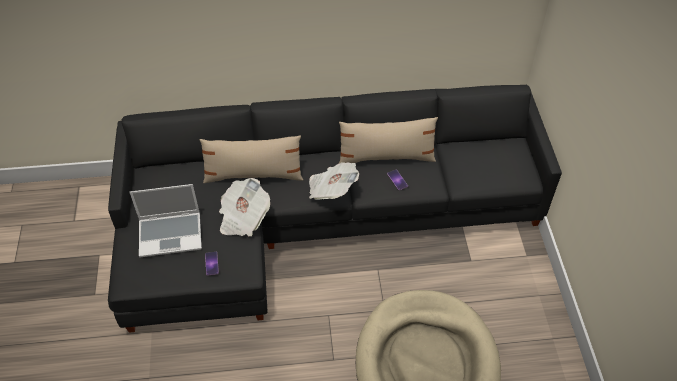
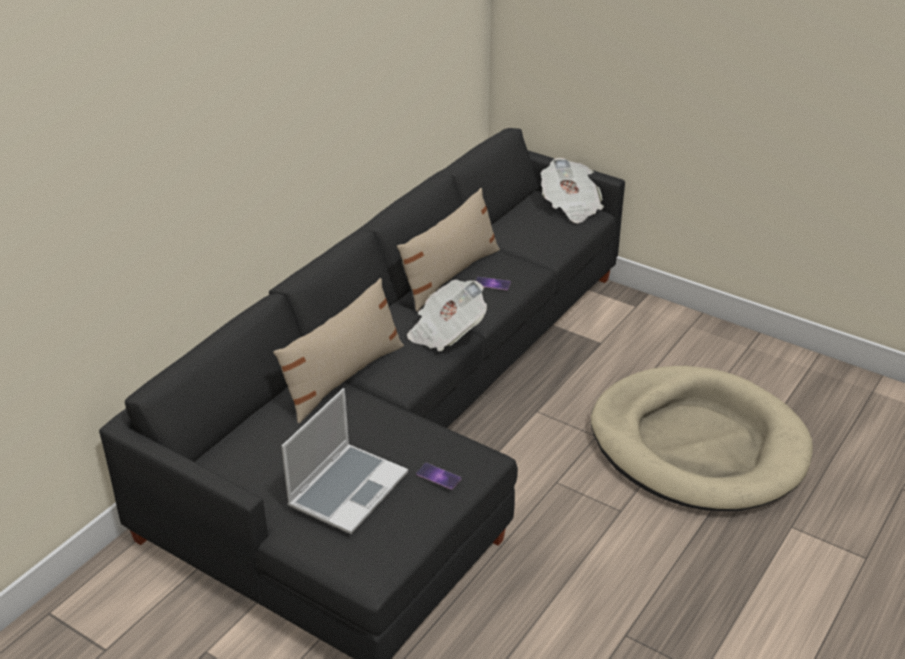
camera: 50 degrees left, 15 degrees down
newspaper [219,178,270,236] -> newspaper moved to [541,158,604,223]

